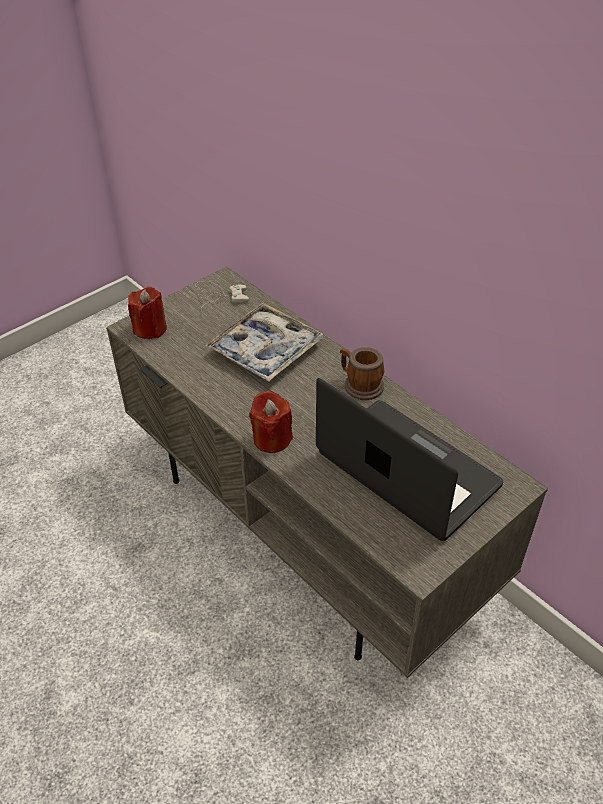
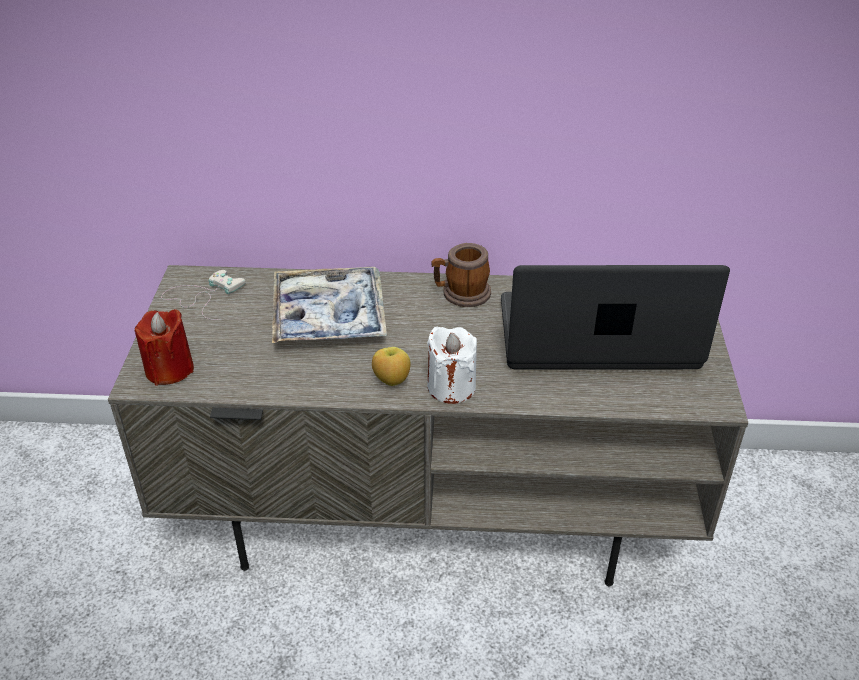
camera: 45 degrees left, 5 degrees down
red candle [249,390,293,453] -> white candle [427,327,477,404]
none -> apple [372,347,410,386]

